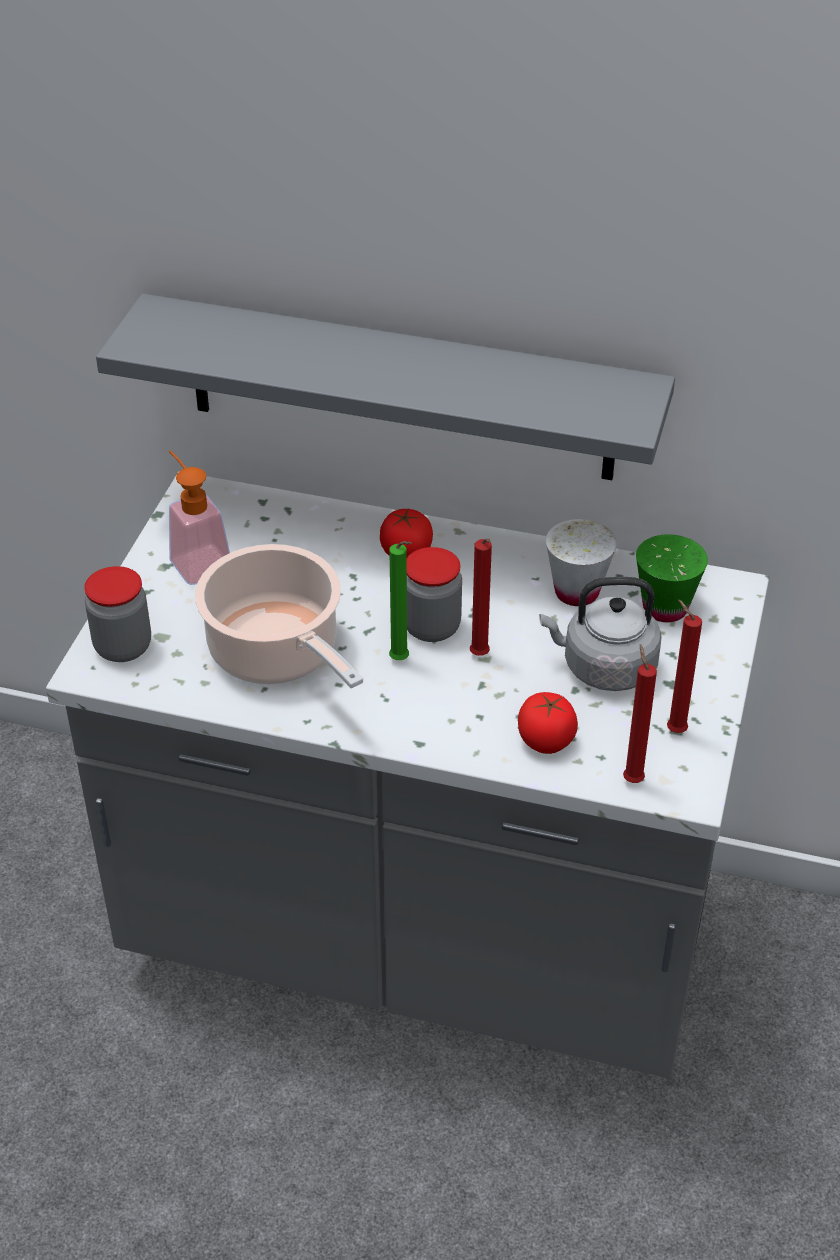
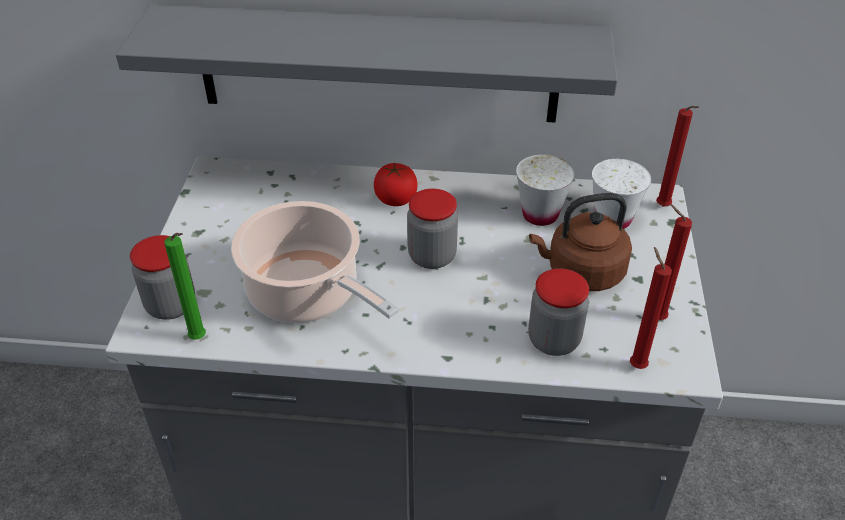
camera: 10 degrees left, 0 degrees up
soap dispenser [169,451,230,585] -> none
green candle [389,541,412,660] -> green candle moved to [164,233,206,340]
red candle [470,539,492,656] -> red candle moved to [656,106,699,206]
tomato [518,692,578,754] -> jar [528,269,589,356]
grey kettle [539,577,662,691] -> brown kettle [529,193,632,291]
green cup [636,534,708,622] -> white cup [592,159,651,229]

